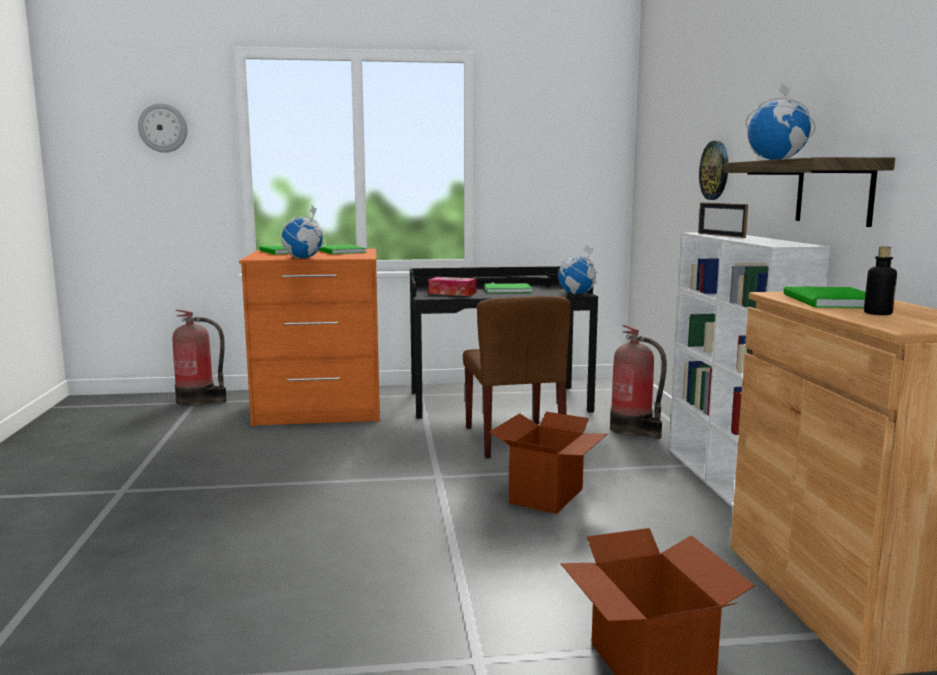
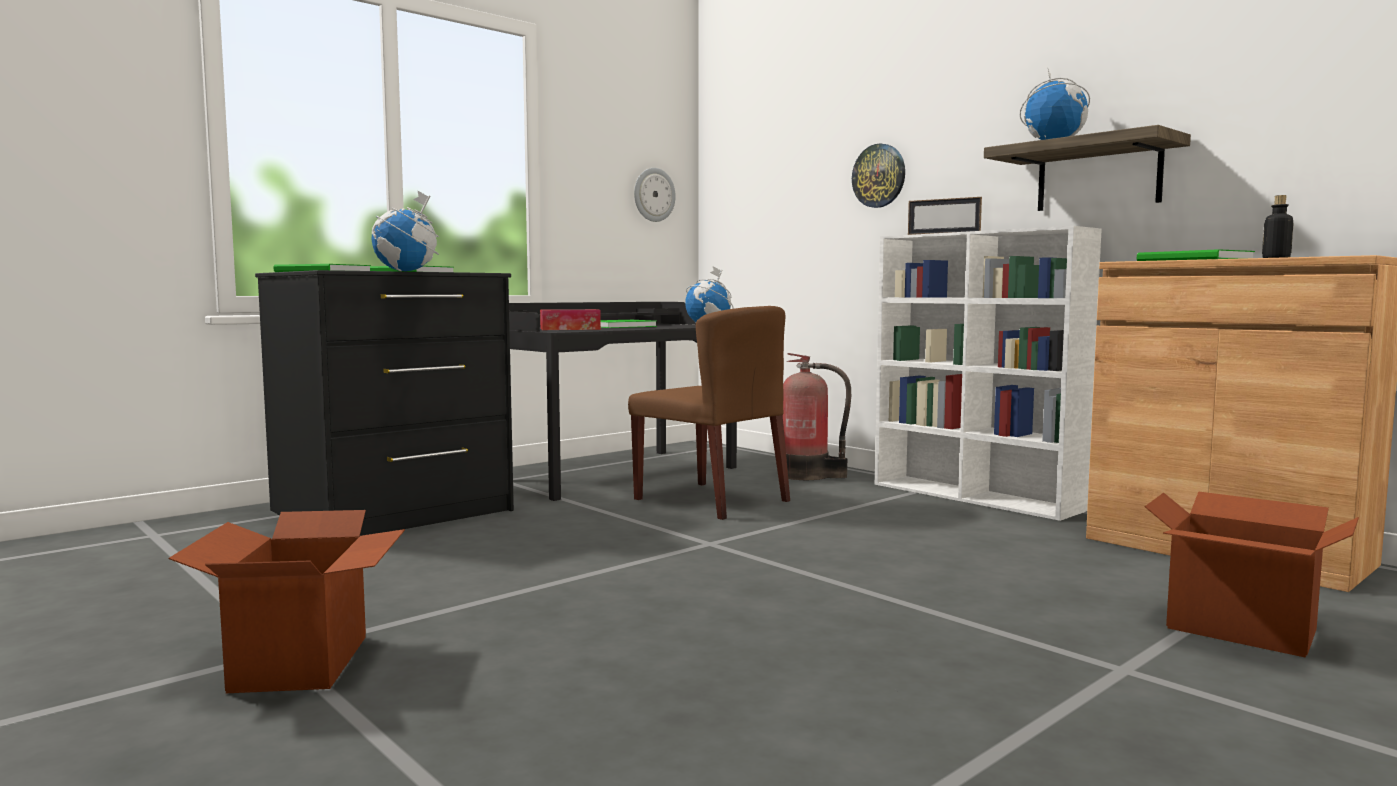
camera: 35 degrees left, 5 degrees down
wall clock [138,103,187,153] -> wall clock moved to [634,168,676,222]
fire extinguisher [173,310,227,406] -> none
orange dresser [239,249,380,427] -> black dresser [255,270,514,536]
cardboard box [489,412,608,514] -> cardboard box moved to [169,510,405,693]

